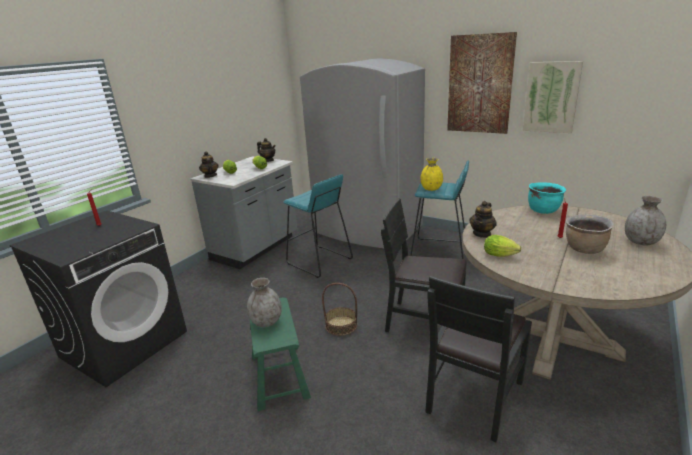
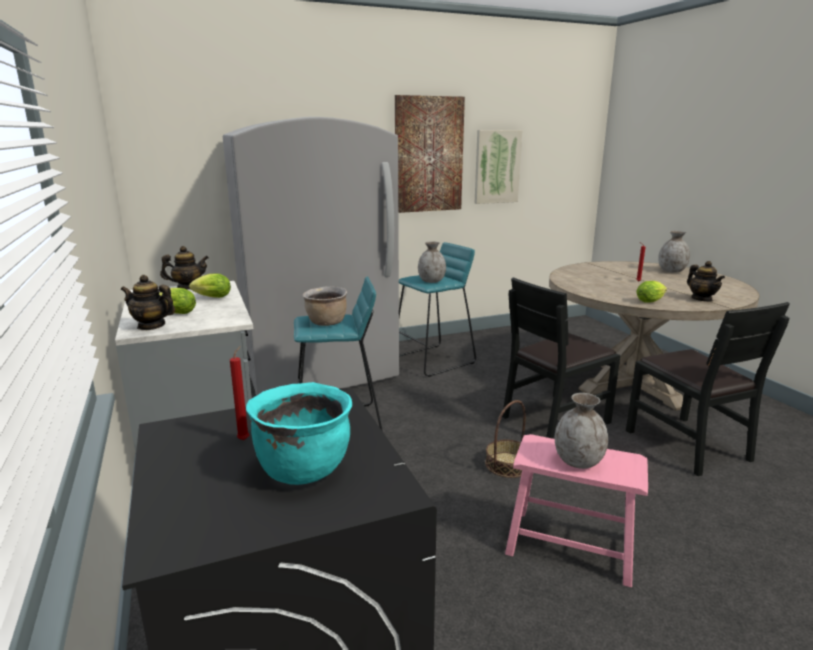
camera: 55 degrees left, 5 degrees down
green stool [250,297,311,411] -> pink stool [505,434,648,587]
yellow vase [421,158,443,191] -> grey vase [418,241,446,283]
teapot [469,201,497,238] -> teapot moved to [687,261,725,302]
turquoise cooking pot [528,182,566,214] -> turquoise cooking pot moved to [246,382,352,485]
brown cooking pot [566,214,614,254] -> brown cooking pot moved to [303,287,347,326]

